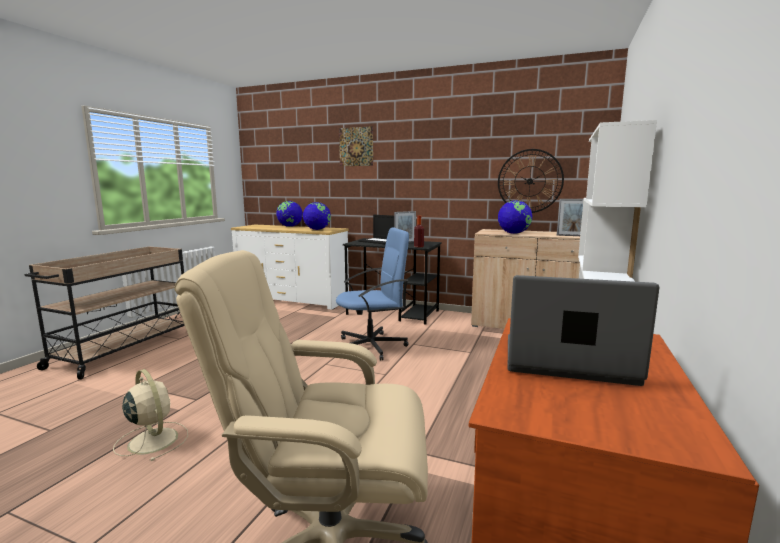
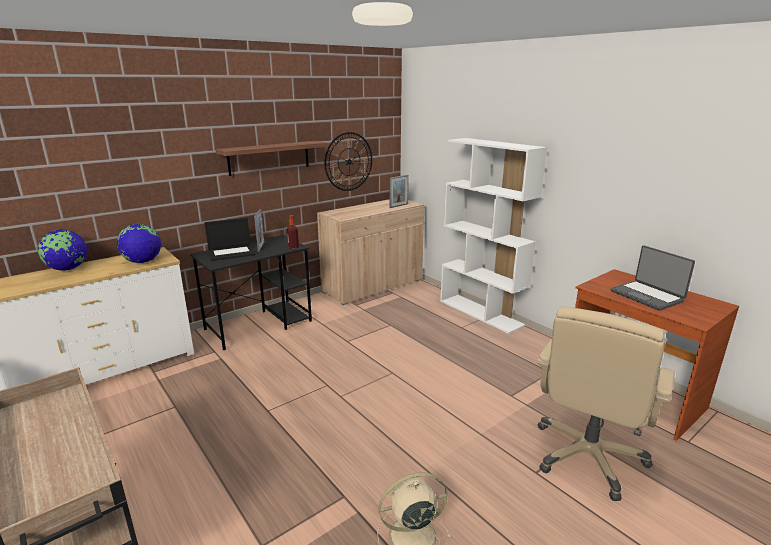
camera: 60 degrees left, 10 degrees up
blue office chair [336,227,409,360] -> none
picture [339,126,373,166] -> none
globe [498,200,532,234] -> none
laptop [508,275,660,386] -> laptop turned 75 degrees counterclockwise [611,245,695,311]
none -> shelf [216,141,326,176]

